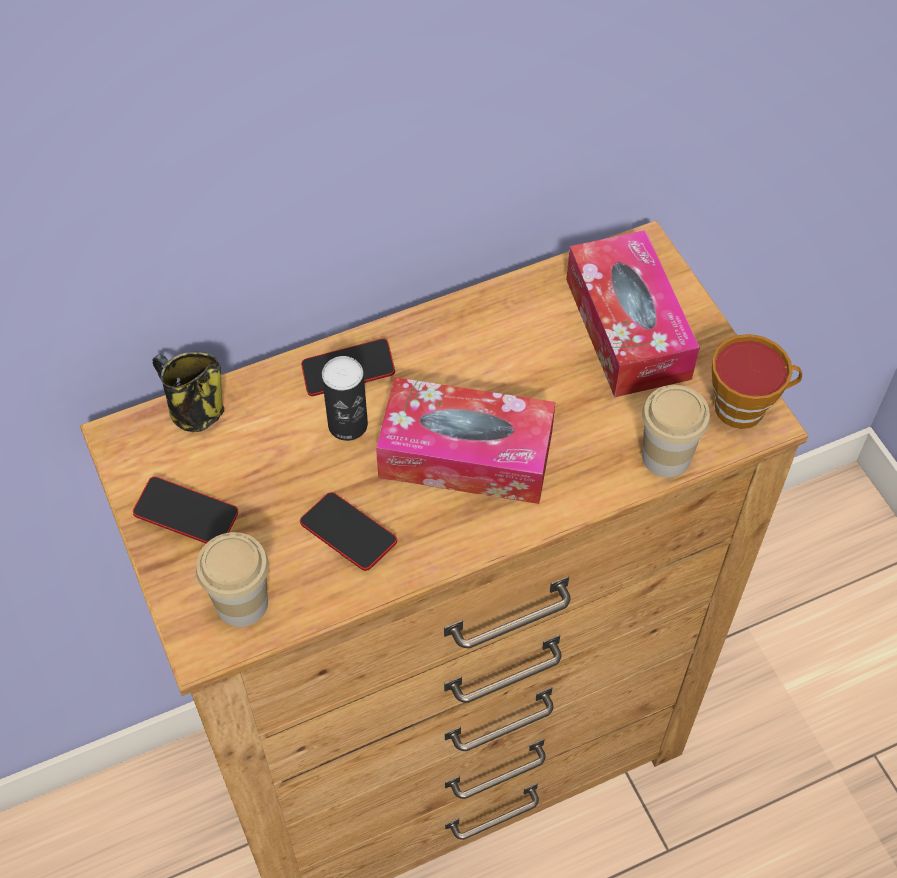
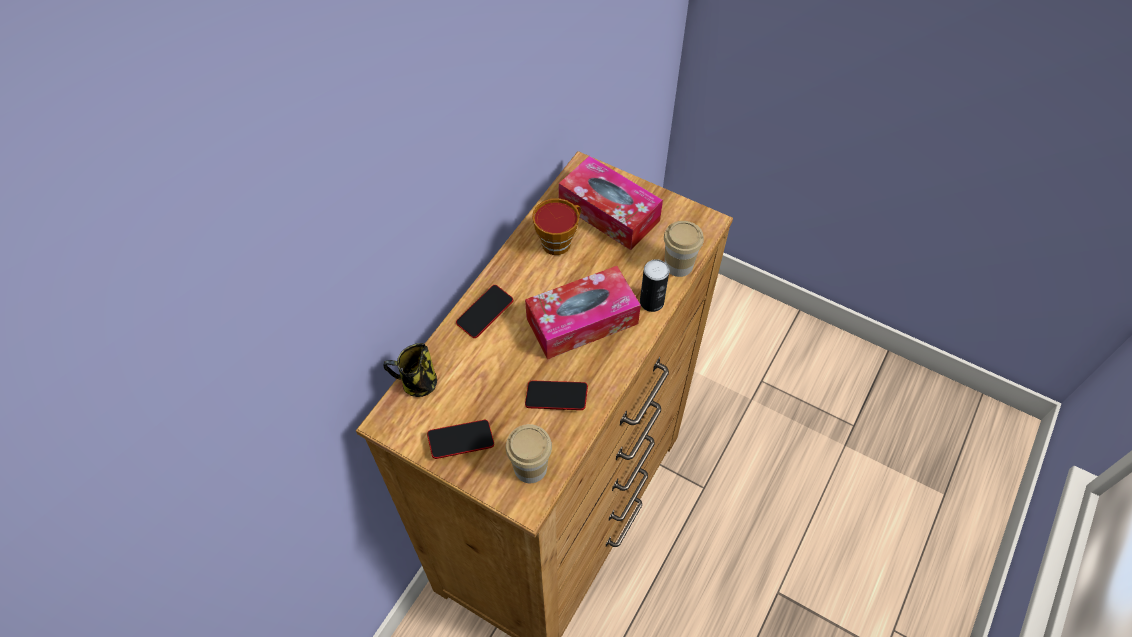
camera: 35 degrees left, 0 degrees up
can [322,356,368,441] -> can moved to [640,259,669,312]
cup [712,334,802,429] -> cup moved to [532,198,581,255]

